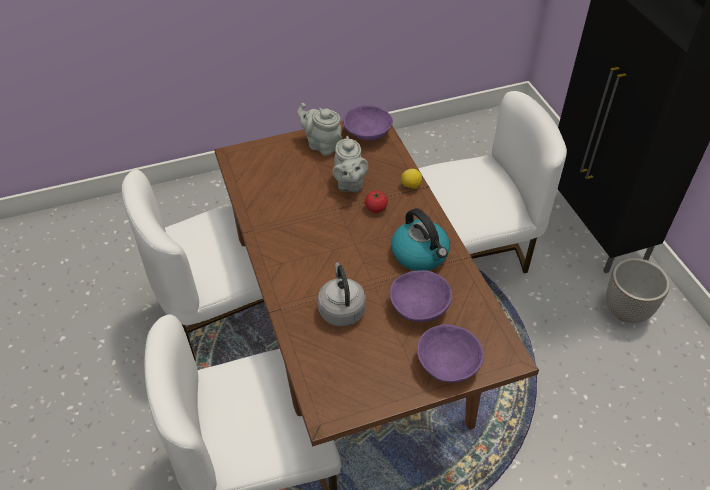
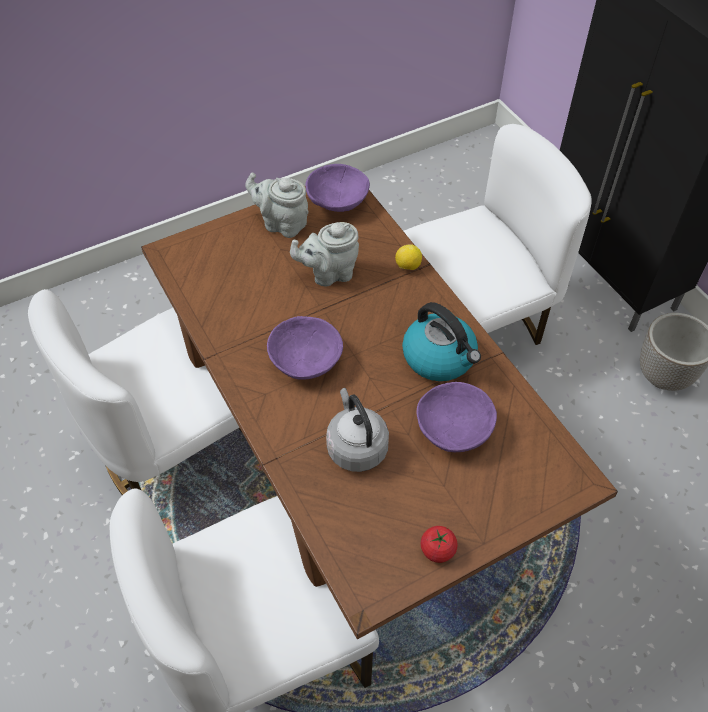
camera: 10 degrees left, 5 degrees up
grey teapot [332,136,368,192] -> grey teapot turned 90 degrees clockwise [290,222,359,287]
tomato [365,191,388,213] -> tomato moved to [421,526,458,563]
purple bowl [417,324,484,383] -> purple bowl moved to [267,316,343,380]

